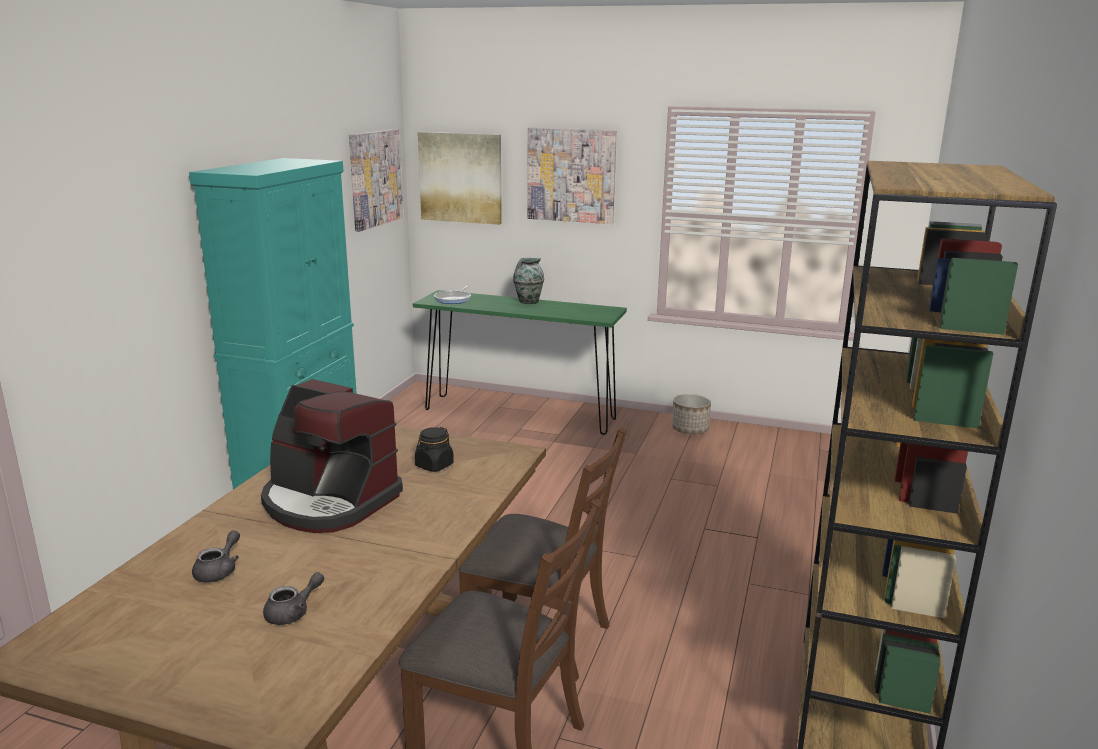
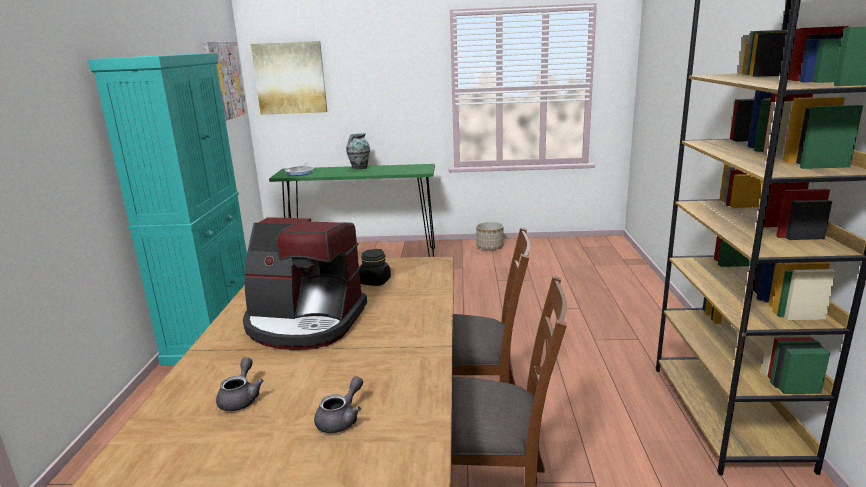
camera: 15 degrees left, 0 degrees up
picture [528,128,617,224] -> none

